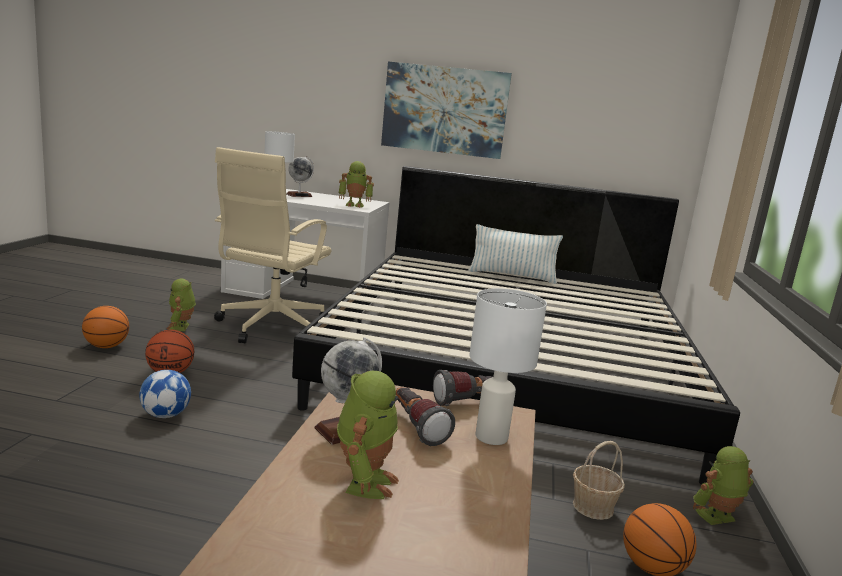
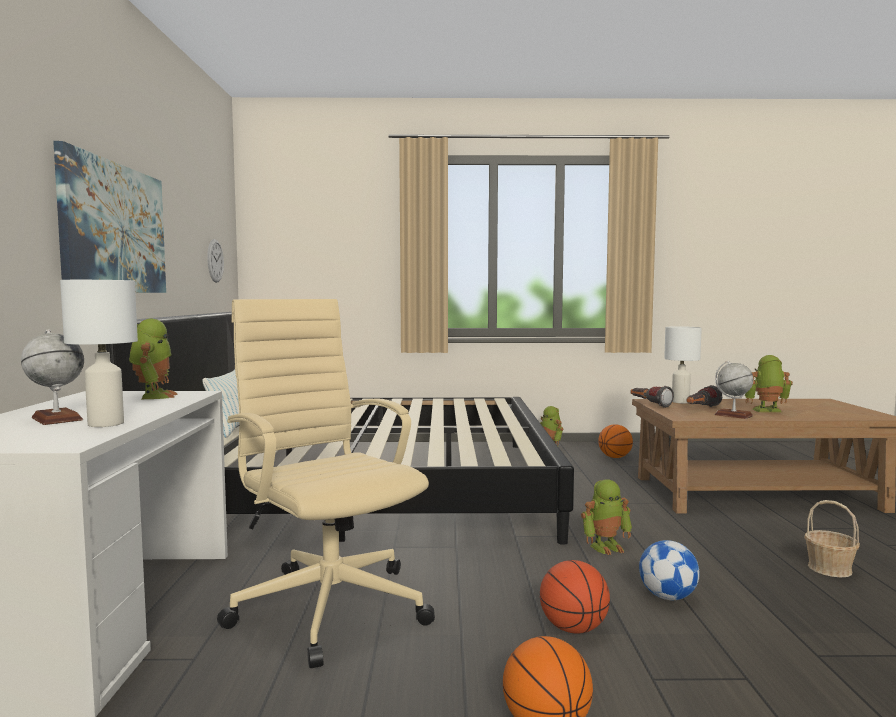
camera: 100 degrees left, 10 degrees down
toy robot [166,279,196,331] -> toy robot moved to [581,479,632,555]
beige office chair [214,147,331,344] -> beige office chair turned 135 degrees counterclockwise [217,299,435,668]
basket [573,441,625,520] -> basket moved to [804,500,860,577]
none -> wall clock [207,239,224,283]

